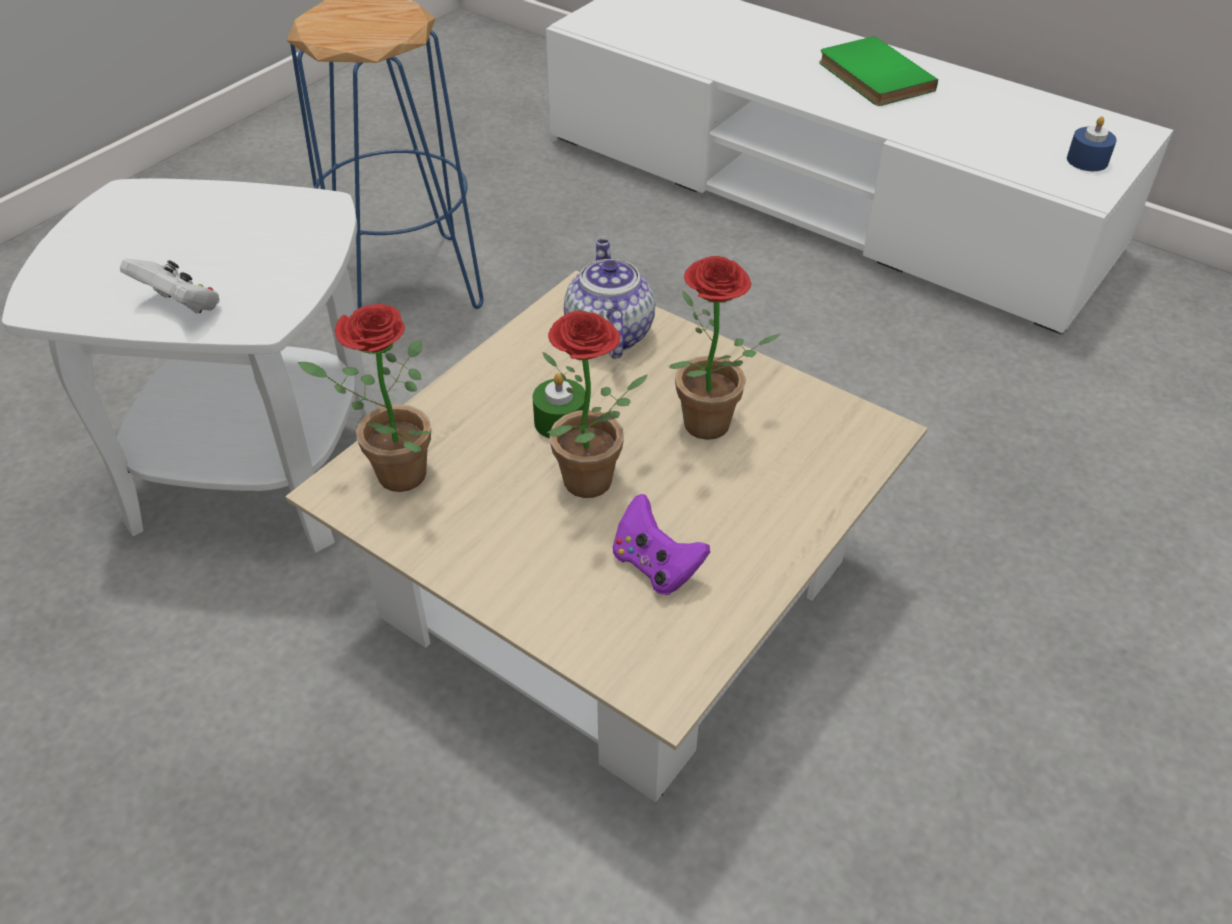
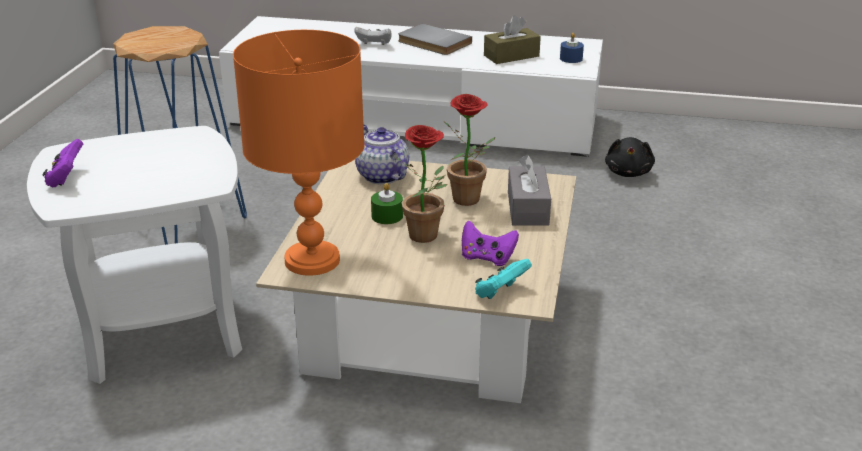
camera: 25 degrees left, 15 degrees down
white game controller [120,259,220,314] -> white game controller moved to [354,27,392,45]
potted plant [298,304,431,492] -> orange table lamp [233,30,365,276]
green book [819,36,938,106] -> grey book [398,23,472,55]
none -> purple game controller [43,139,83,187]
none -> turquoise game controller [475,259,532,299]
none -> brown tissue box [484,15,541,64]
none -> grey tissue box [508,155,551,226]
none -> black plush toy [605,137,655,177]

